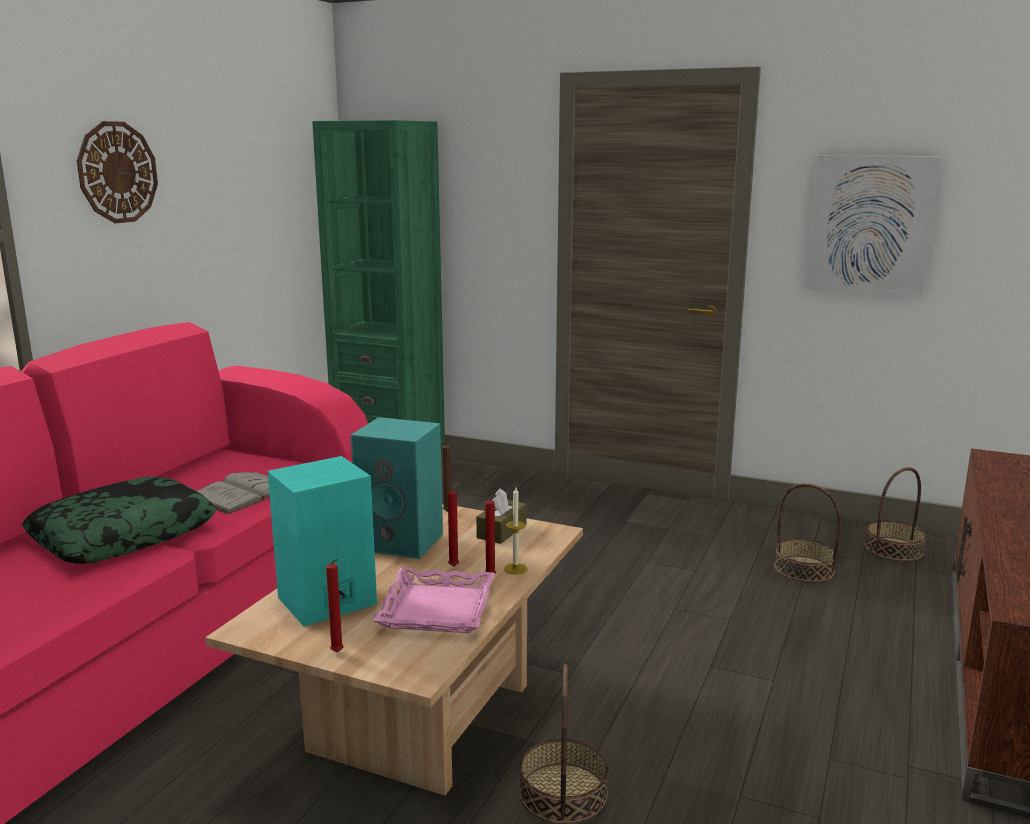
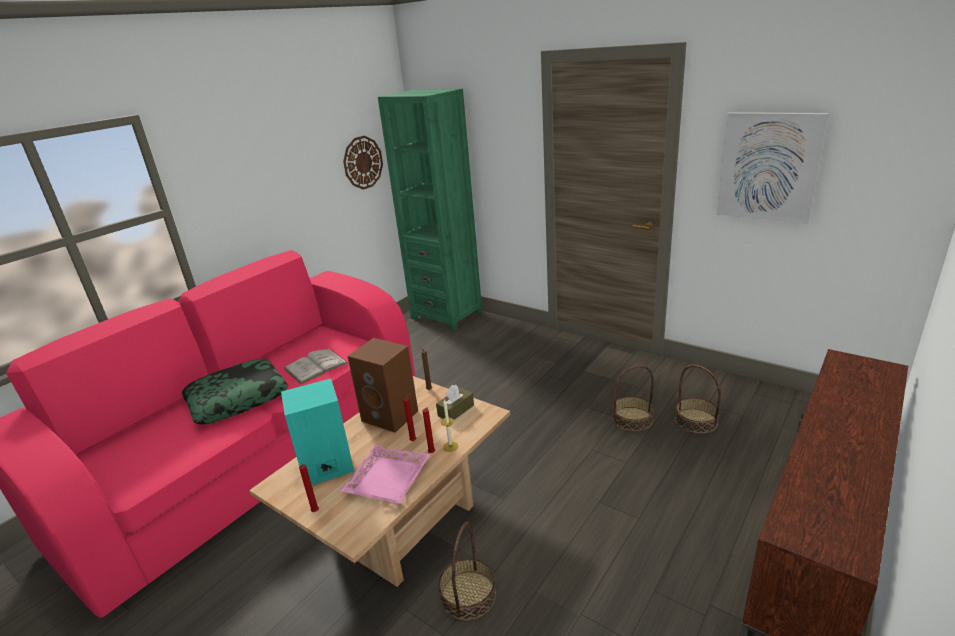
camera: 15 degrees right, 10 degrees up
wall clock [77,121,158,223] -> wall clock moved to [343,135,383,190]
turquoise speaker [351,417,443,559] -> brown speaker [347,338,418,433]
basket [864,467,927,561] -> basket moved to [612,365,654,432]

